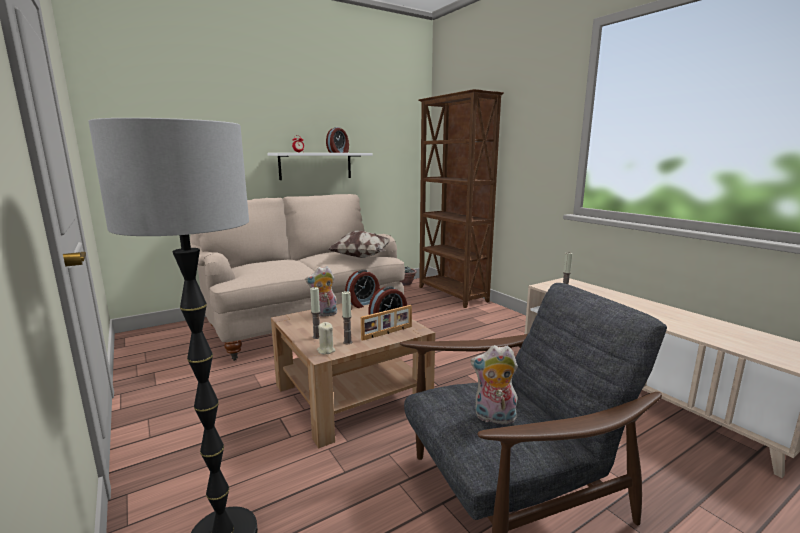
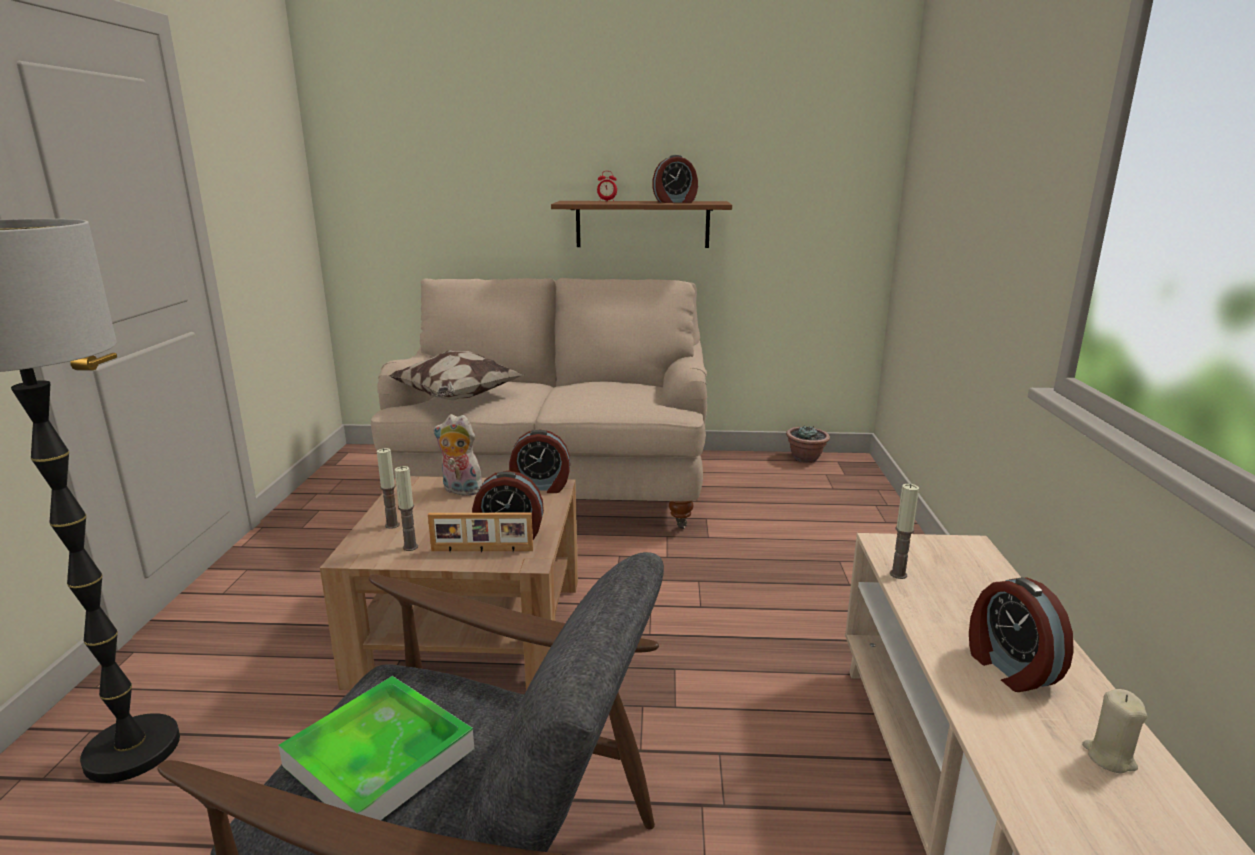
camera: 35 degrees right, 5 degrees up
white shelf [267,153,372,180] -> brown shelf [551,201,732,248]
beige candle [317,322,335,354] -> beige candle moved to [1082,689,1147,774]
pillow [329,231,390,258] -> pillow moved to [390,350,523,401]
brown bookcase [418,89,504,308] -> none
plush toy [471,345,518,425] -> tray [278,676,474,820]
none -> alarm clock [969,577,1074,692]

